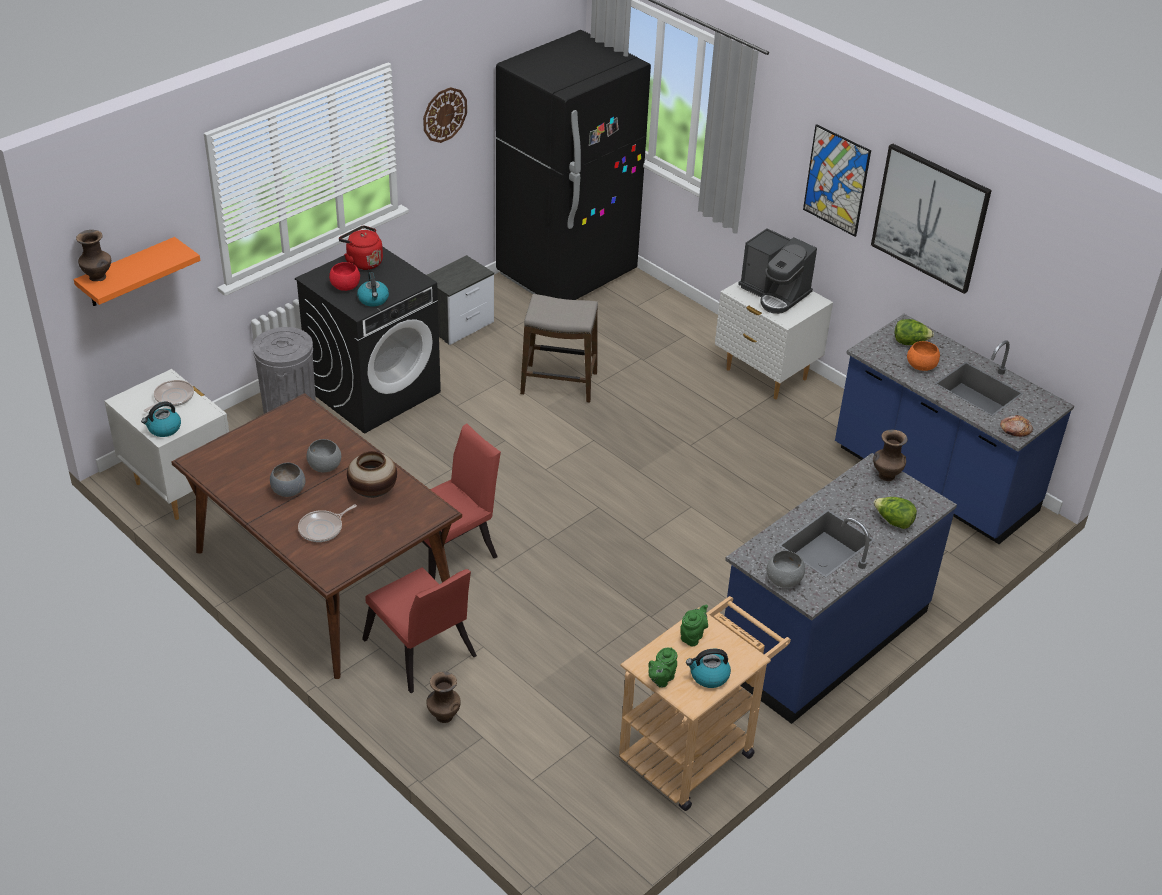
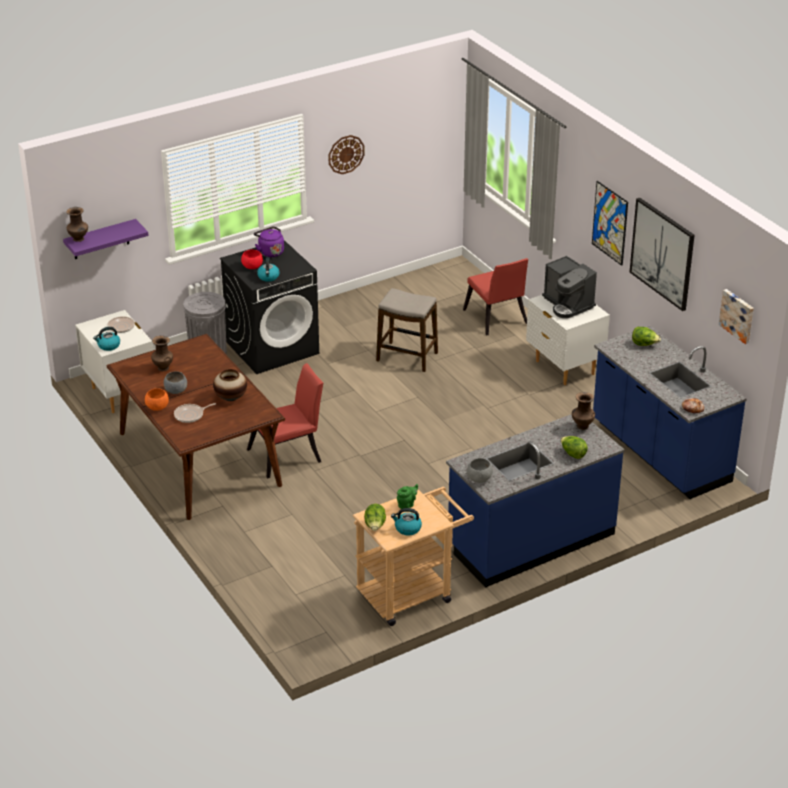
camera: 15 degrees right, 5 degrees down
orange shelf [74,237,200,306] -> purple shelf [63,219,149,259]
grey bowl [306,439,341,472] -> none
red kettle [339,225,383,270] -> purple kettle [254,226,284,257]
red chair [362,567,477,693] -> red chair moved to [463,258,528,335]
brown vase [426,672,461,723] -> brown vase moved to [151,336,173,371]
nightstand [427,255,494,345] -> none
black fridge [496,30,651,300] -> none
green teapot [648,647,677,688] -> lettuce [364,504,386,531]
orange bowl [907,341,940,371] -> orange bowl moved to [145,388,169,411]
none -> picture [719,289,754,344]

